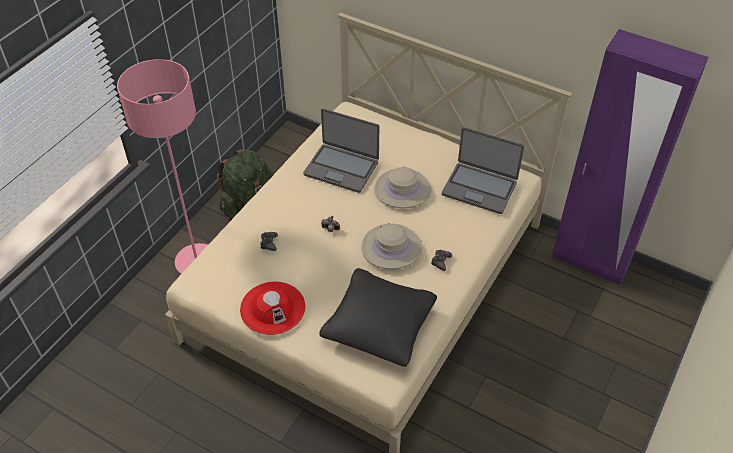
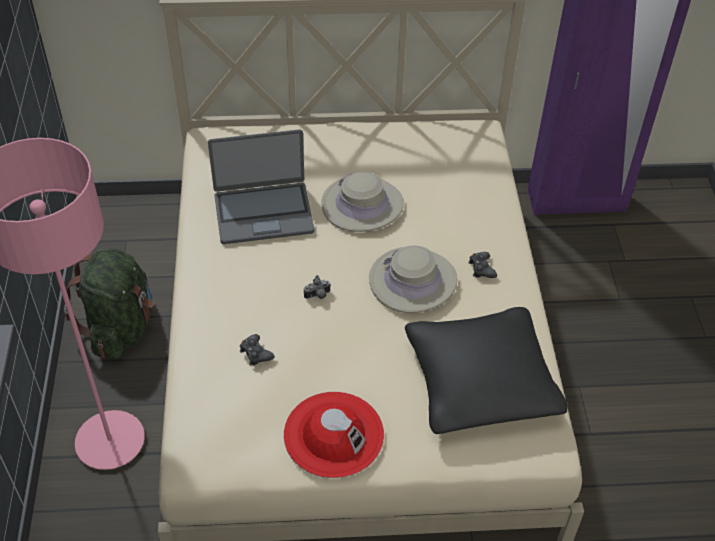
camera: 35 degrees left, 0 degrees up
laptop [442,127,524,214] -> none

